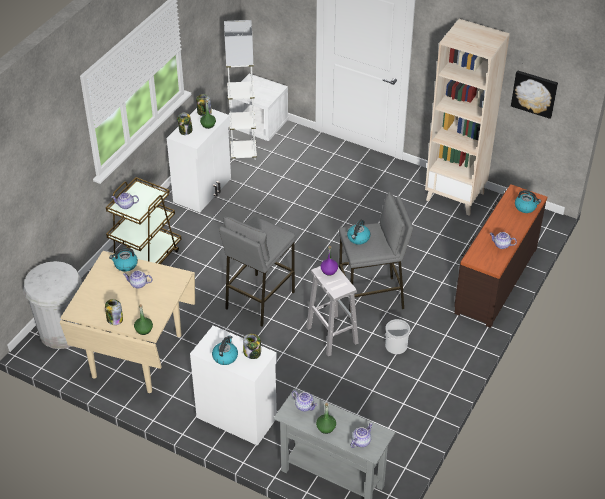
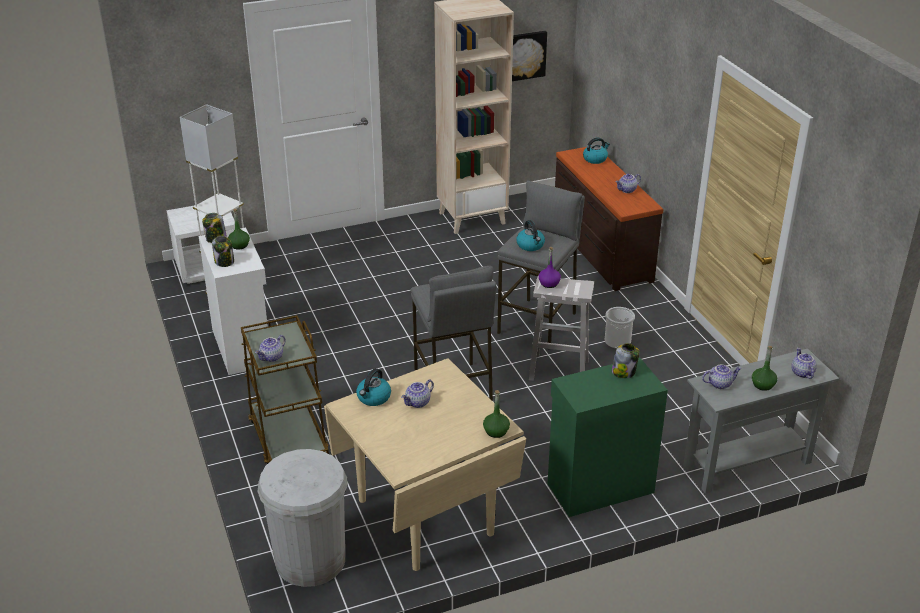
camera: 50 degrees left, 10 degrees down
jar [105,299,123,325] -> none
white cabinet [190,325,277,446] -> green cabinet [547,357,668,517]
kettle [212,335,238,365] -> none

